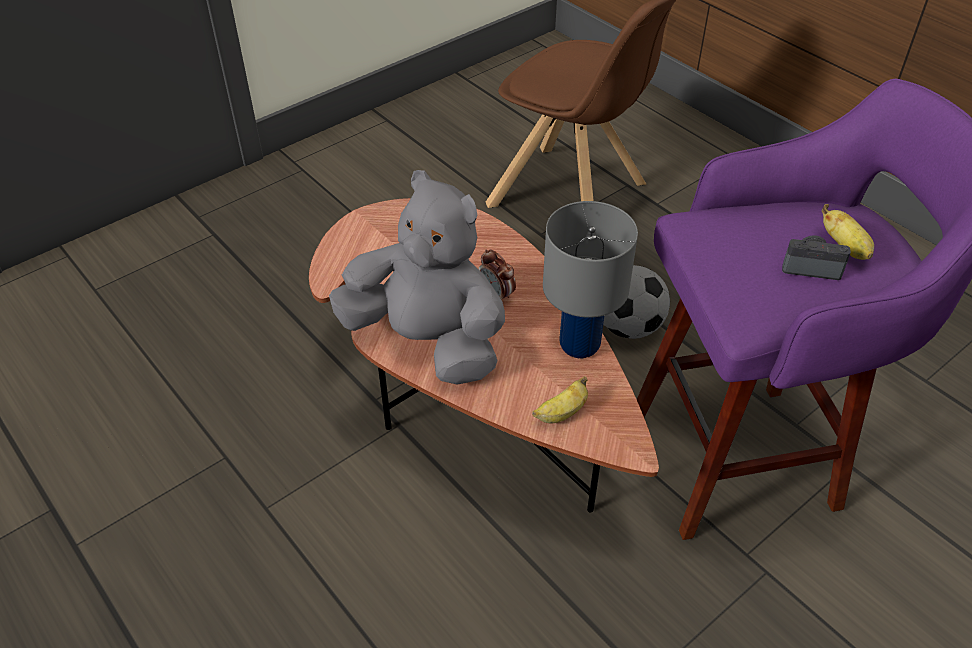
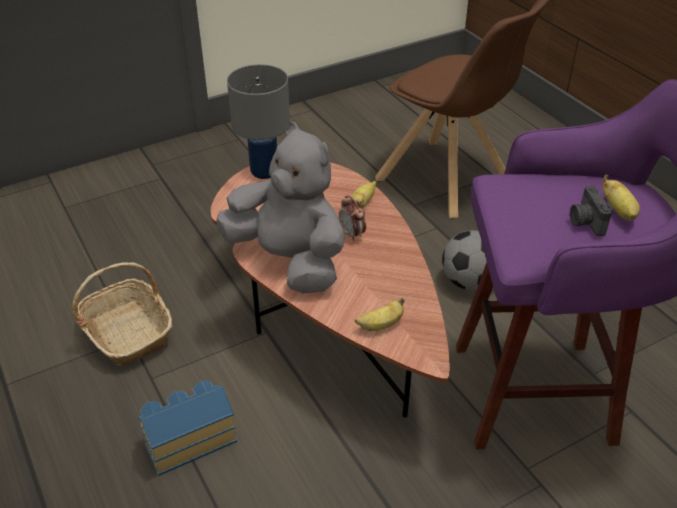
camera: 10 degrees right, 5 degrees down
grey table lamp [543,201,638,359] -> grey table lamp moved to [227,64,290,179]
camera [782,235,851,280] -> camera turned 120 degrees counterclockwise [570,185,612,236]
none -> basket [72,262,172,366]
none -> toy house [138,380,237,476]
none -> banana [351,181,376,208]

